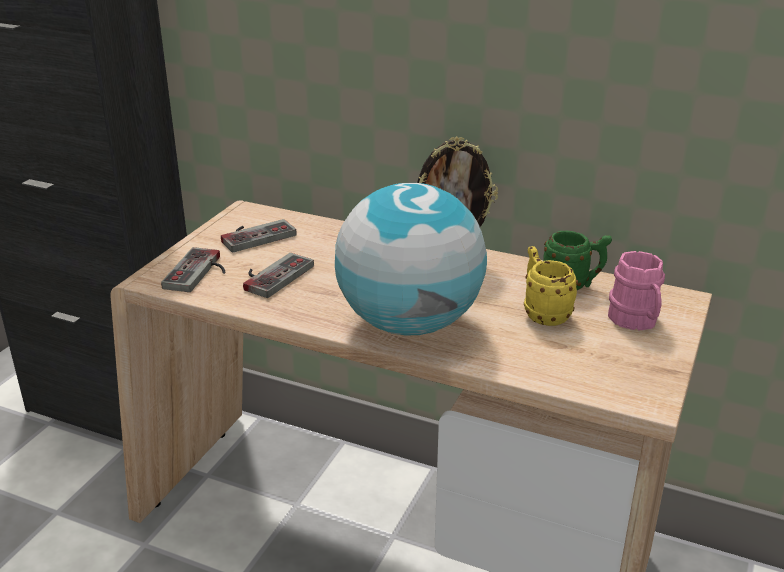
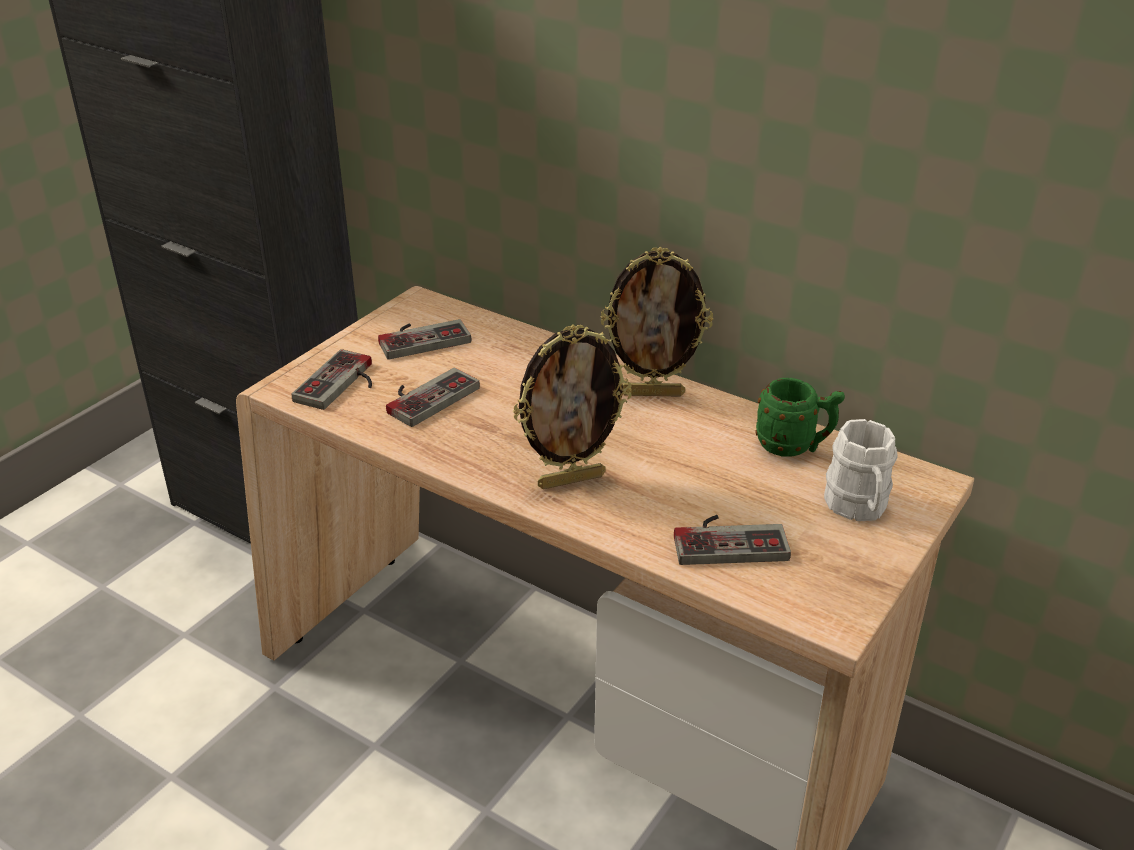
camera: 10 degrees right, 5 degrees up
globe [335,183,487,336] -> picture frame [513,324,631,489]
yellow mug [524,246,578,326] -> none
pink mug [608,251,665,331] -> white mug [824,419,898,521]
none -> game controller [674,515,791,565]

